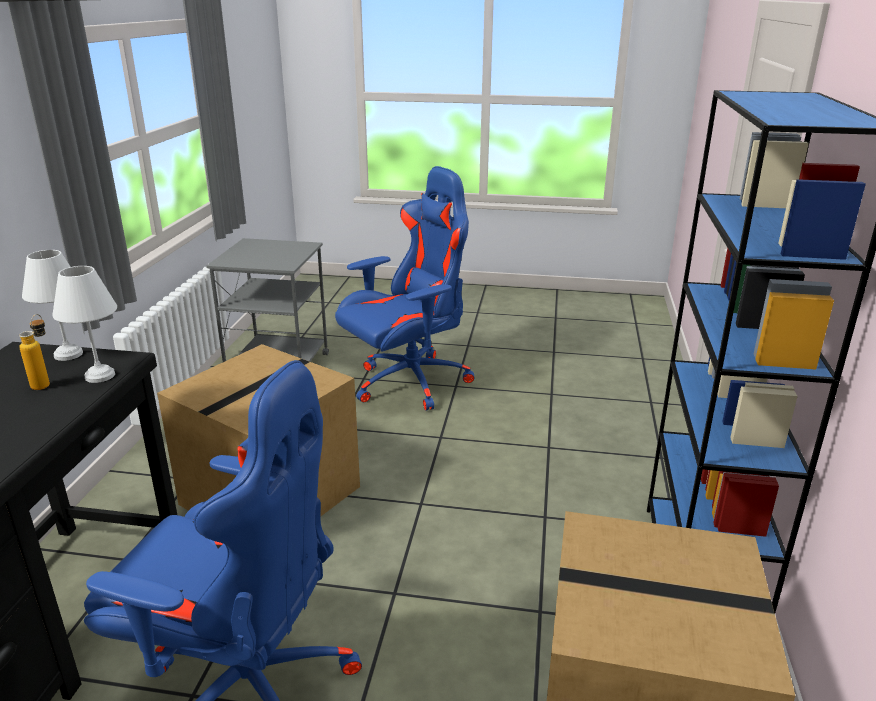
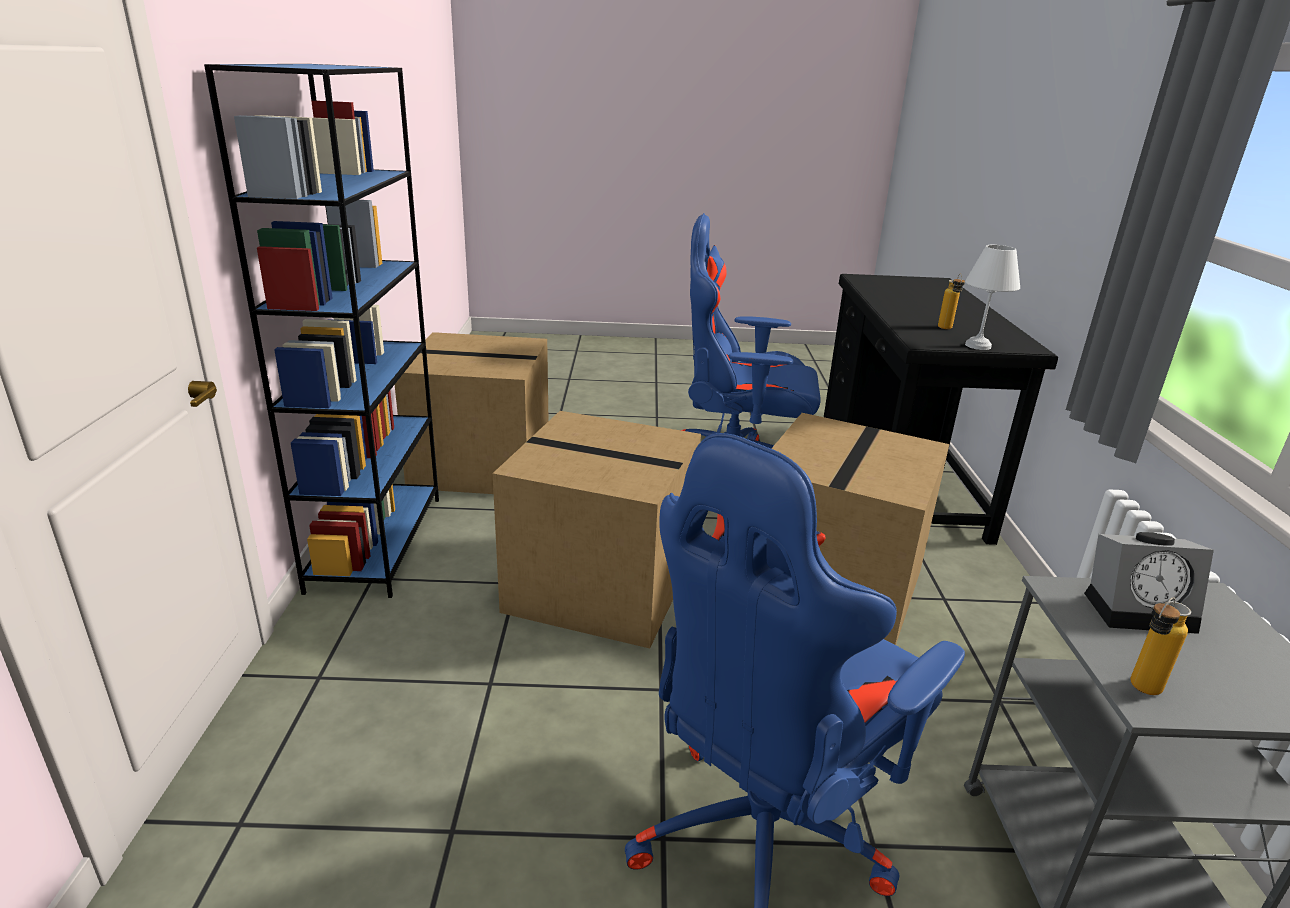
camera: 170 degrees right, 0 degrees up
white table lamp [53,266,117,383] -> none
none -> cardboard box [493,411,701,648]
none -> alarm clock [1084,532,1214,634]
none -> bottle [1130,597,1191,695]

